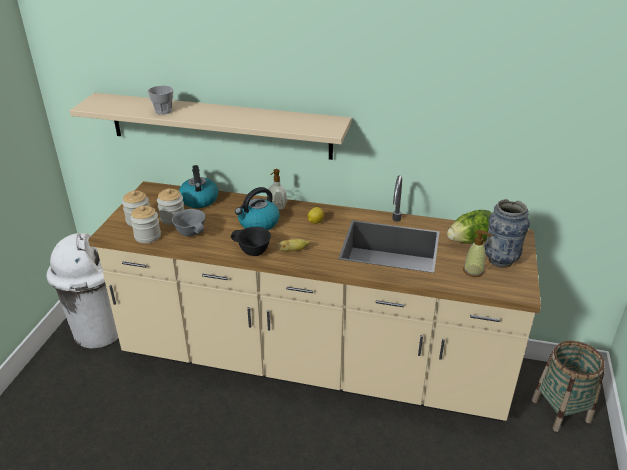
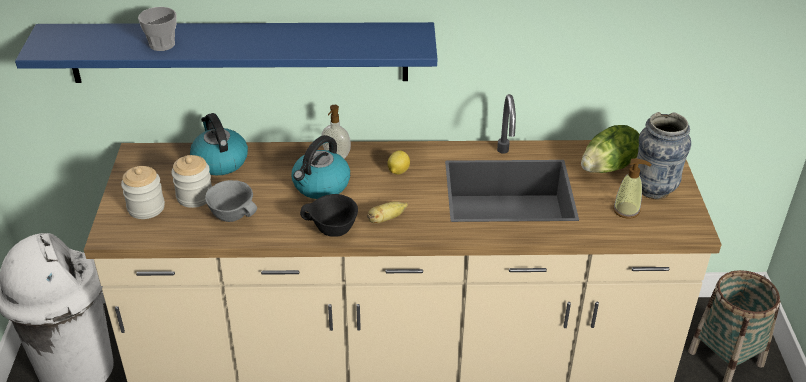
camera: 15 degrees left, 5 degrees up
beige shelf [70,93,351,160] -> blue shelf [15,22,437,83]
jar [130,206,161,243] -> none

